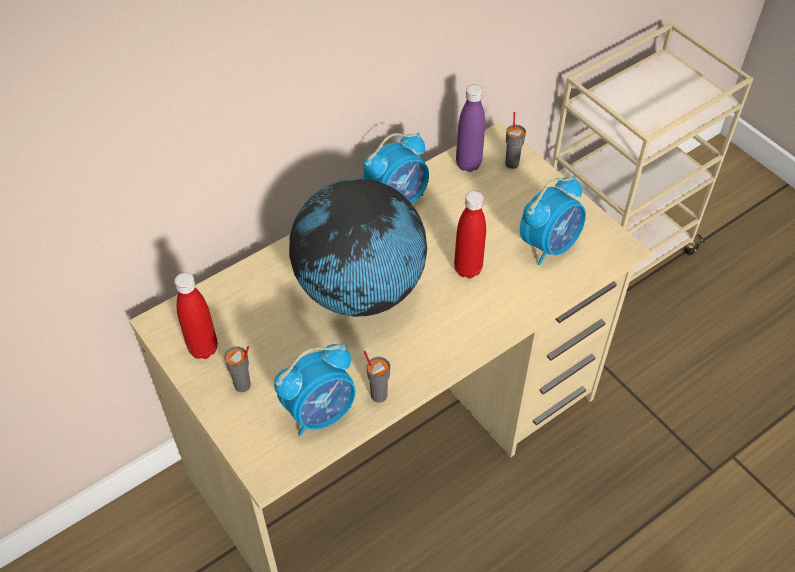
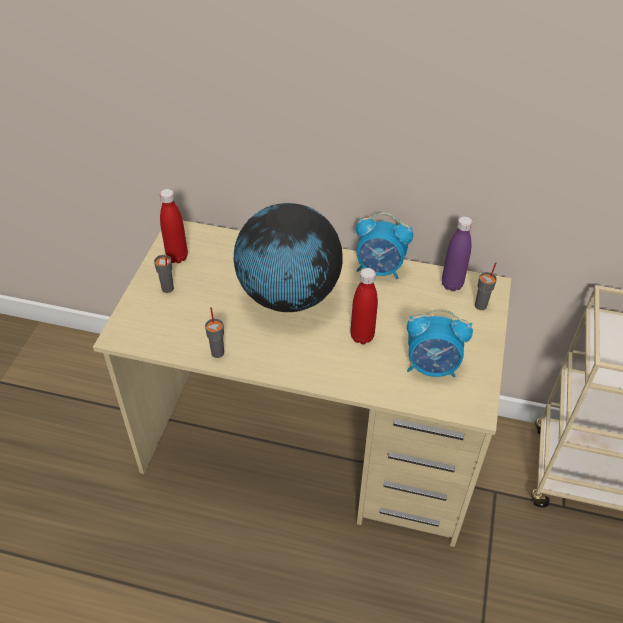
camera: 50 degrees right, 5 degrees down
alarm clock [274,344,356,436] -> none

